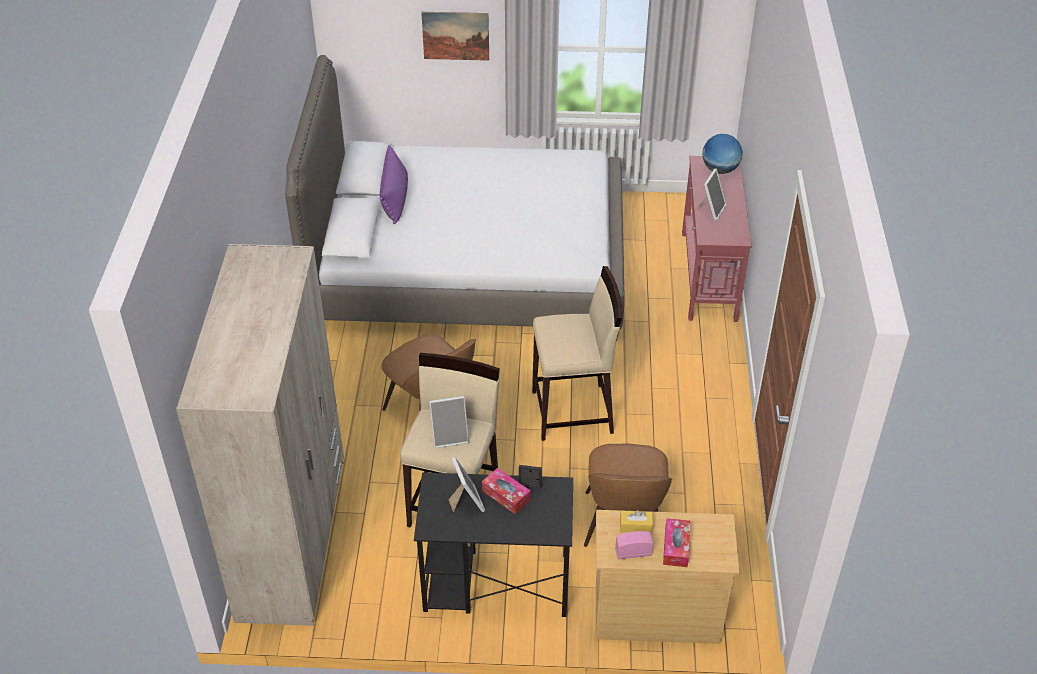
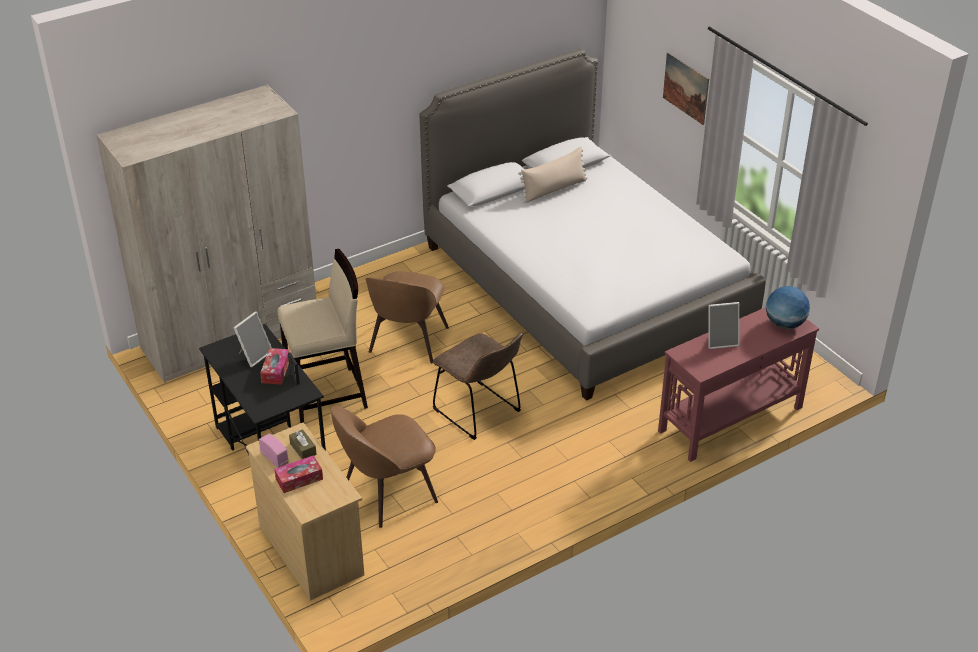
camera: 55 degrees right, 5 degrees down
purple pillow [380,146,408,224] -> beige pillow [518,147,588,203]
picture frame [429,396,469,448] -> none
beige stool [532,266,622,441] -> brown chair [432,333,523,440]
yellow tissue box [620,510,653,534] -> brown tissue box [289,429,317,459]

